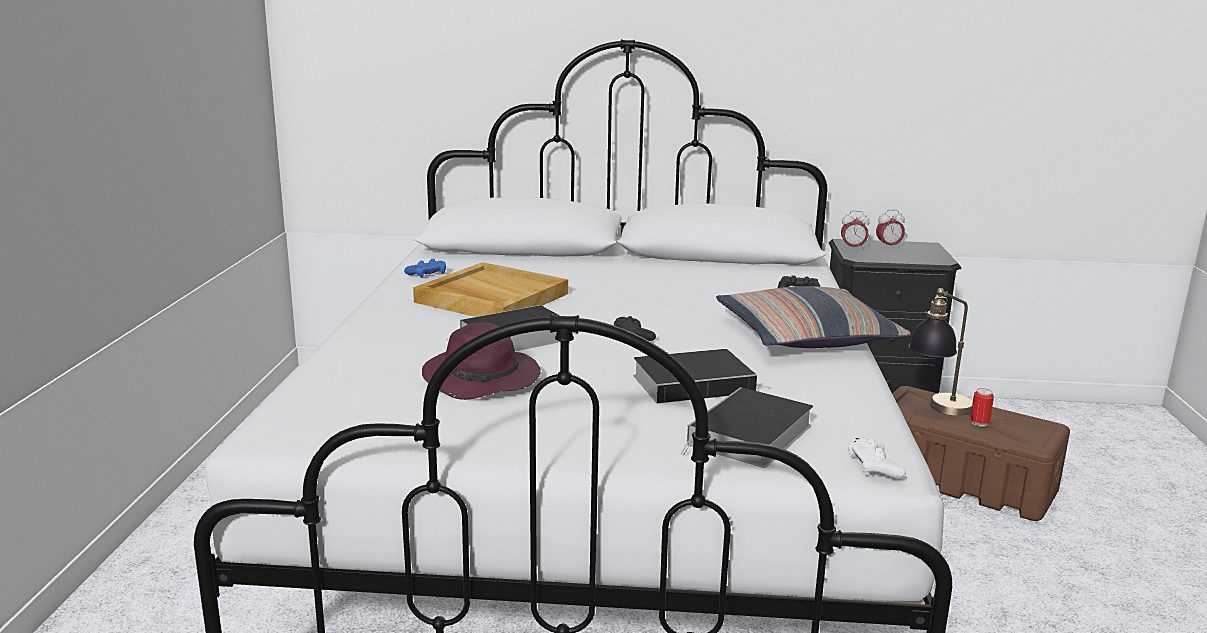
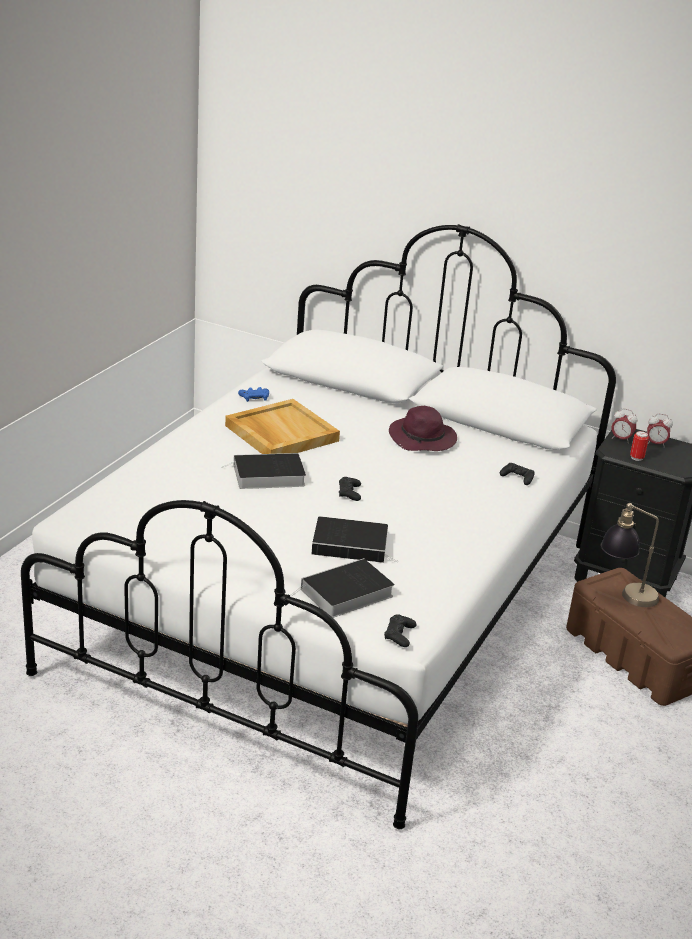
camera: 20 degrees right, 10 degrees up
purple hat [422,323,541,400] -> purple hat moved to [389,406,457,451]
pillow [716,286,911,348] -> none
white game controller [848,438,906,478] -> black game controller [384,614,417,647]
can [970,388,994,427] -> can moved to [630,431,649,461]

